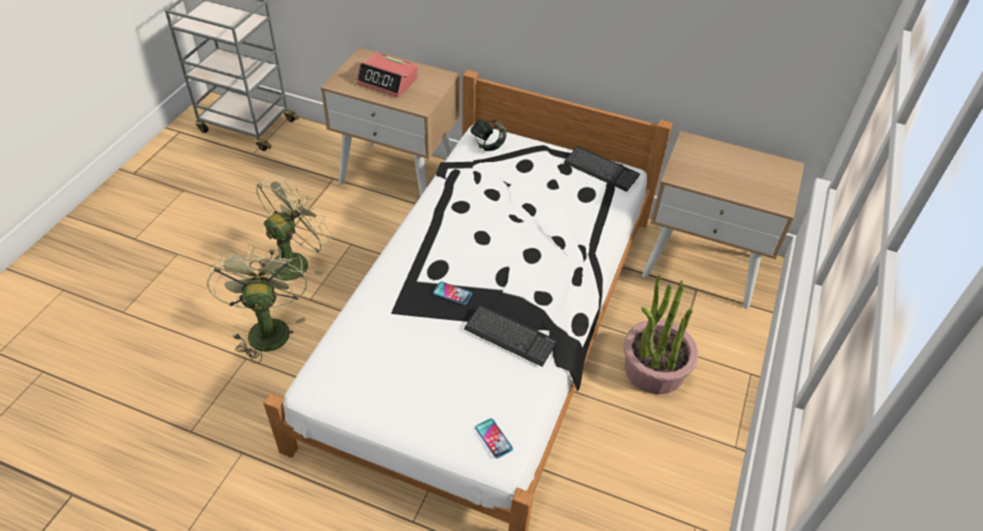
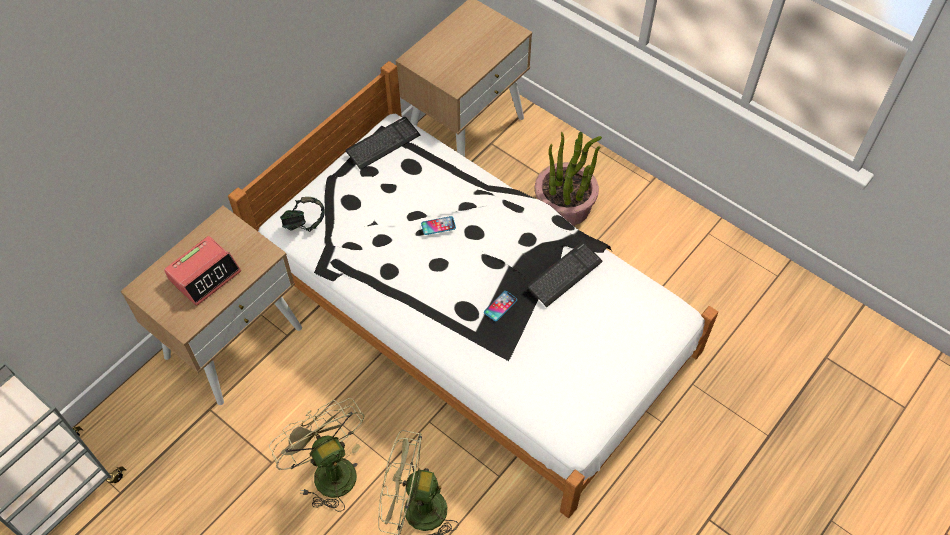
camera: 70 degrees left, 10 degrees up
phone [475,418,513,459] -> phone moved to [421,216,456,235]

